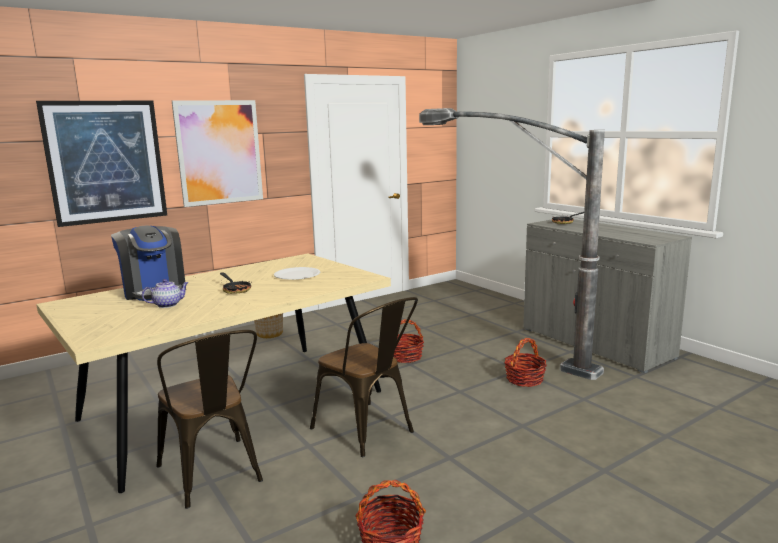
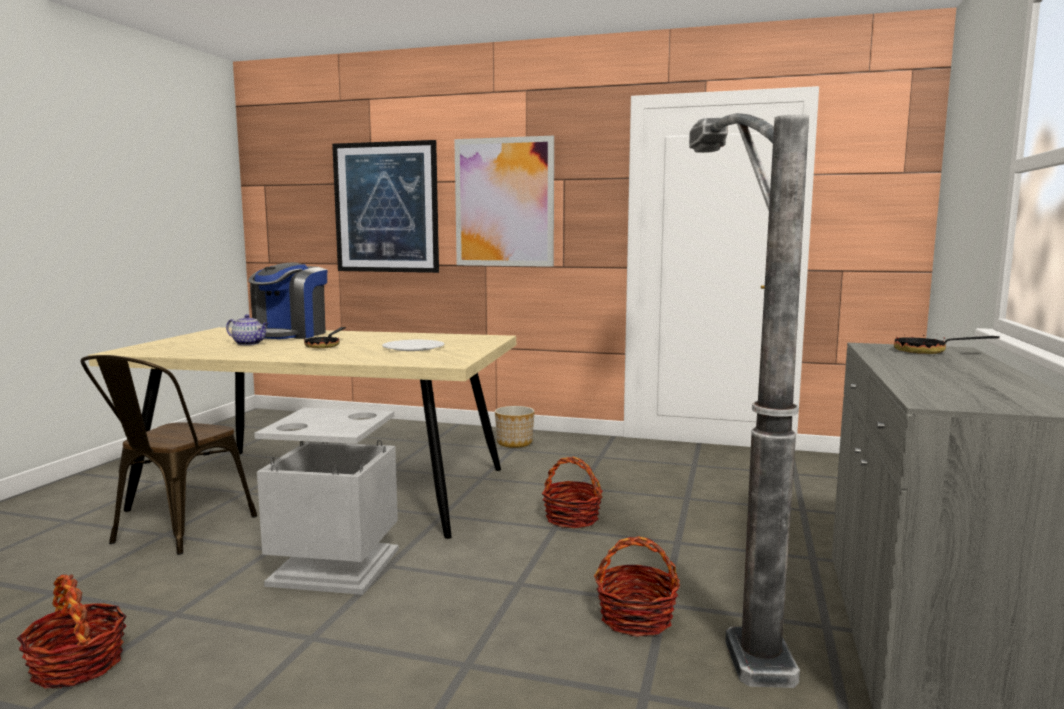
camera: 50 degrees right, 5 degrees down
brown chair [310,297,418,457] -> grey trash can [254,408,399,595]

